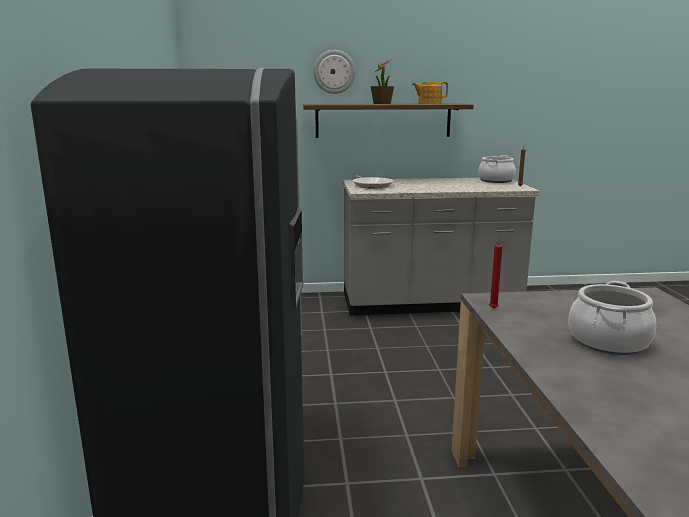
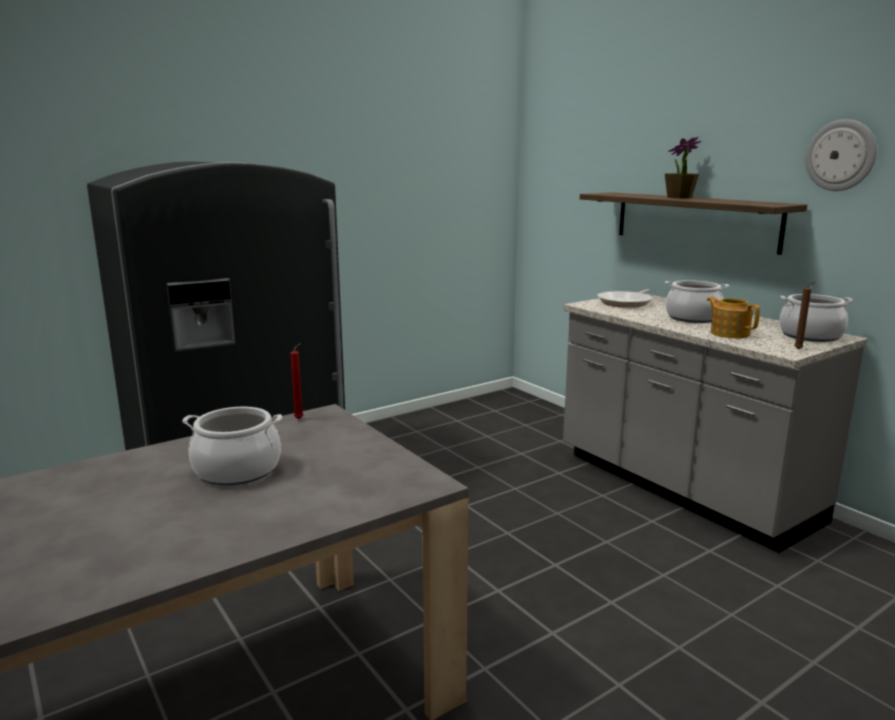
camera: 60 degrees right, 0 degrees up
wall clock [313,50,356,94] -> wall clock moved to [805,119,877,191]
teapot [412,82,448,104] -> teapot moved to [707,297,760,338]
none -> cooking pot [665,280,729,323]

